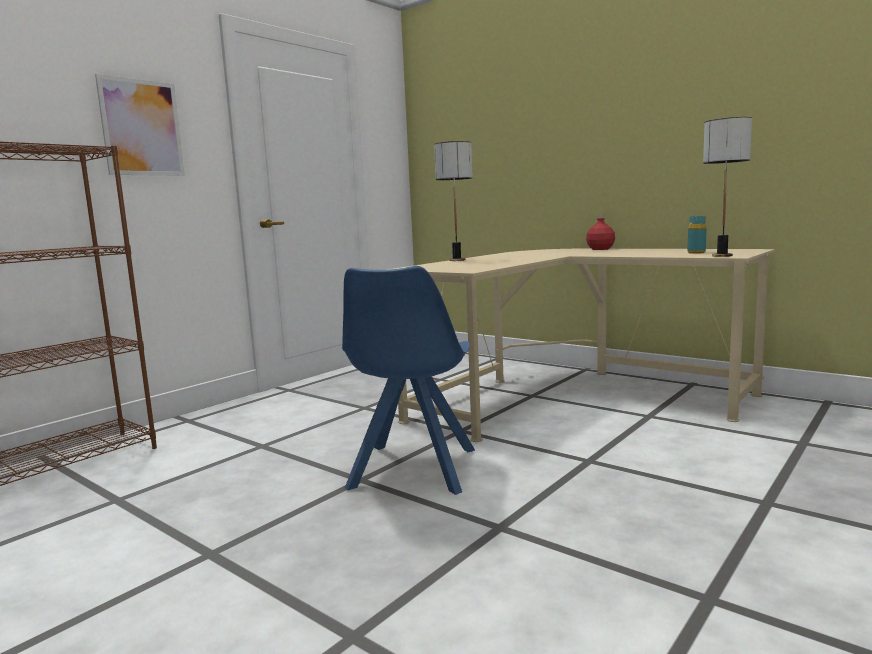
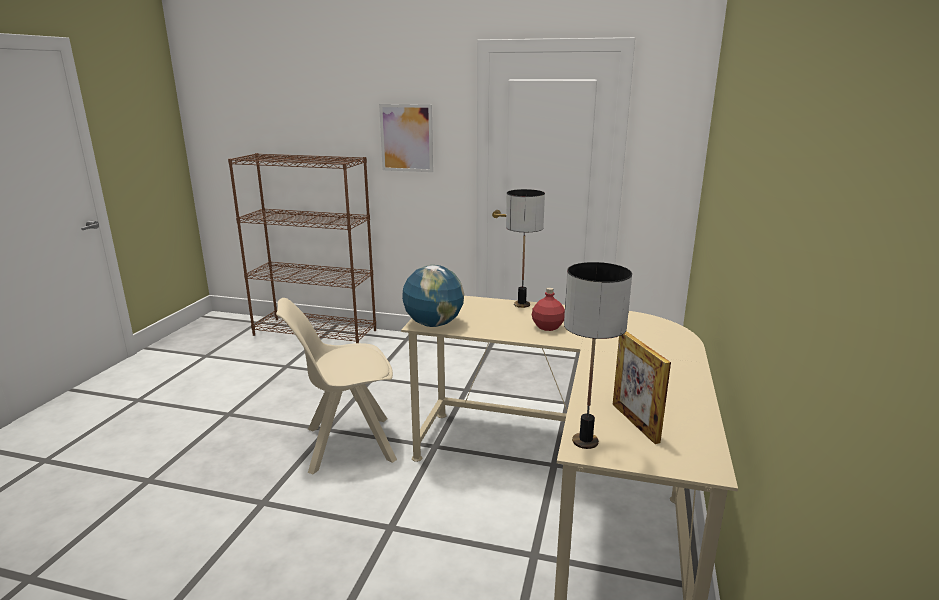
camera: 65 degrees right, 10 degrees up
blue chair [342,266,475,495] -> beige chair [276,298,397,474]
red bottle [586,214,615,250] -> red bottle moved to [532,288,565,331]
turquoise bottle [687,216,707,254] -> picture frame [613,331,671,444]
none -> globe [402,265,464,327]

